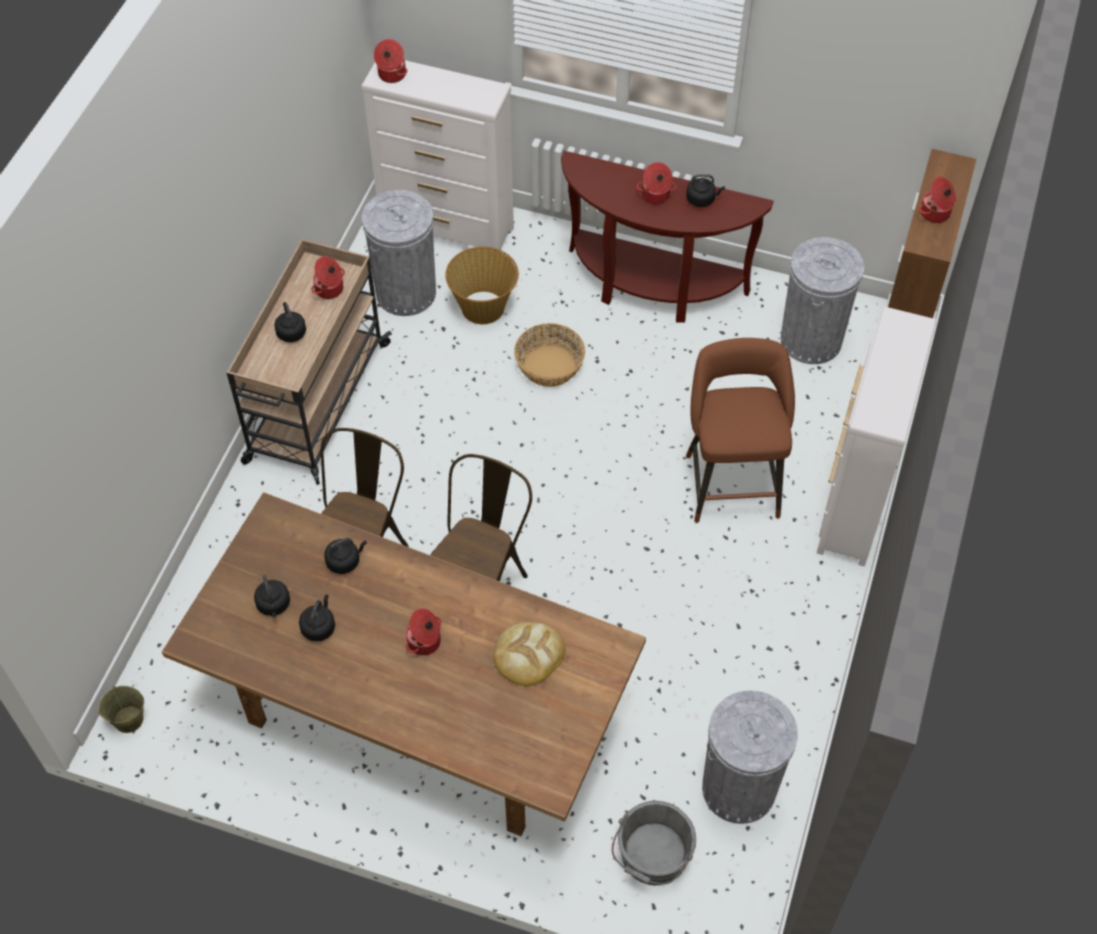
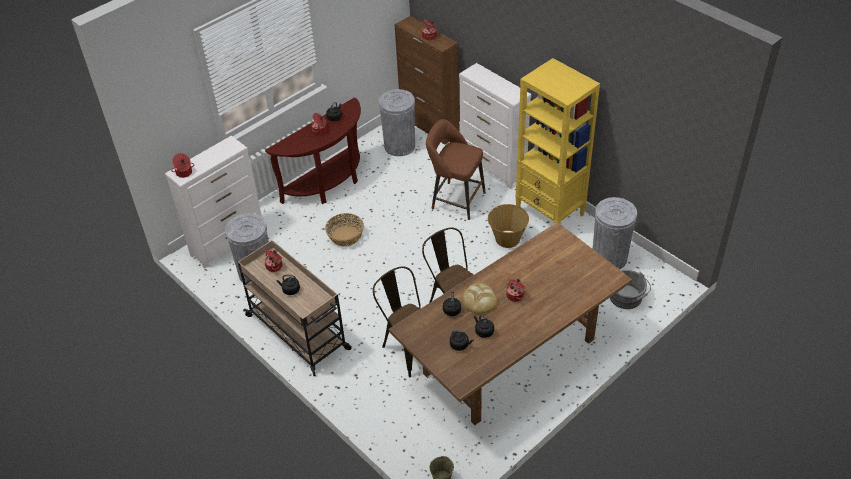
camera: 60 degrees left, 10 degrees down
basket [445,247,519,324] -> basket moved to [488,204,529,248]
bread [494,622,565,686] -> bread moved to [462,283,498,314]
none -> yellow bookcase [515,58,600,224]

